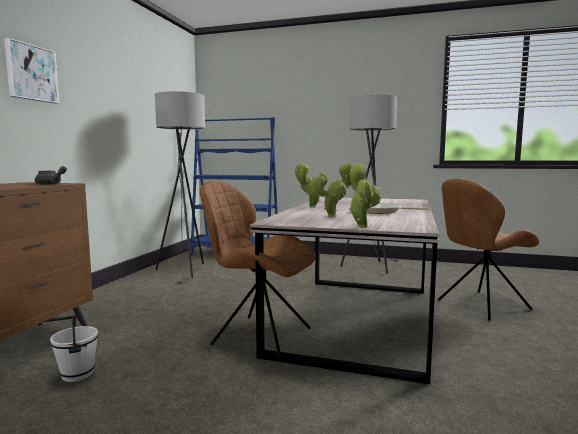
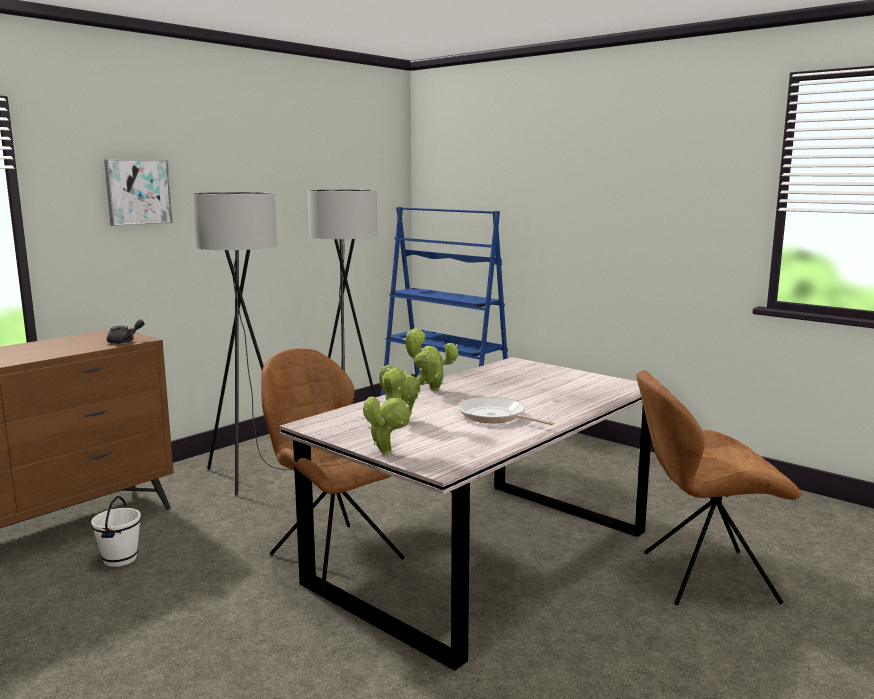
camera: 25 degrees right, 5 degrees up
grey floor lamp [340,95,399,274] -> grey floor lamp moved to [192,192,291,495]

